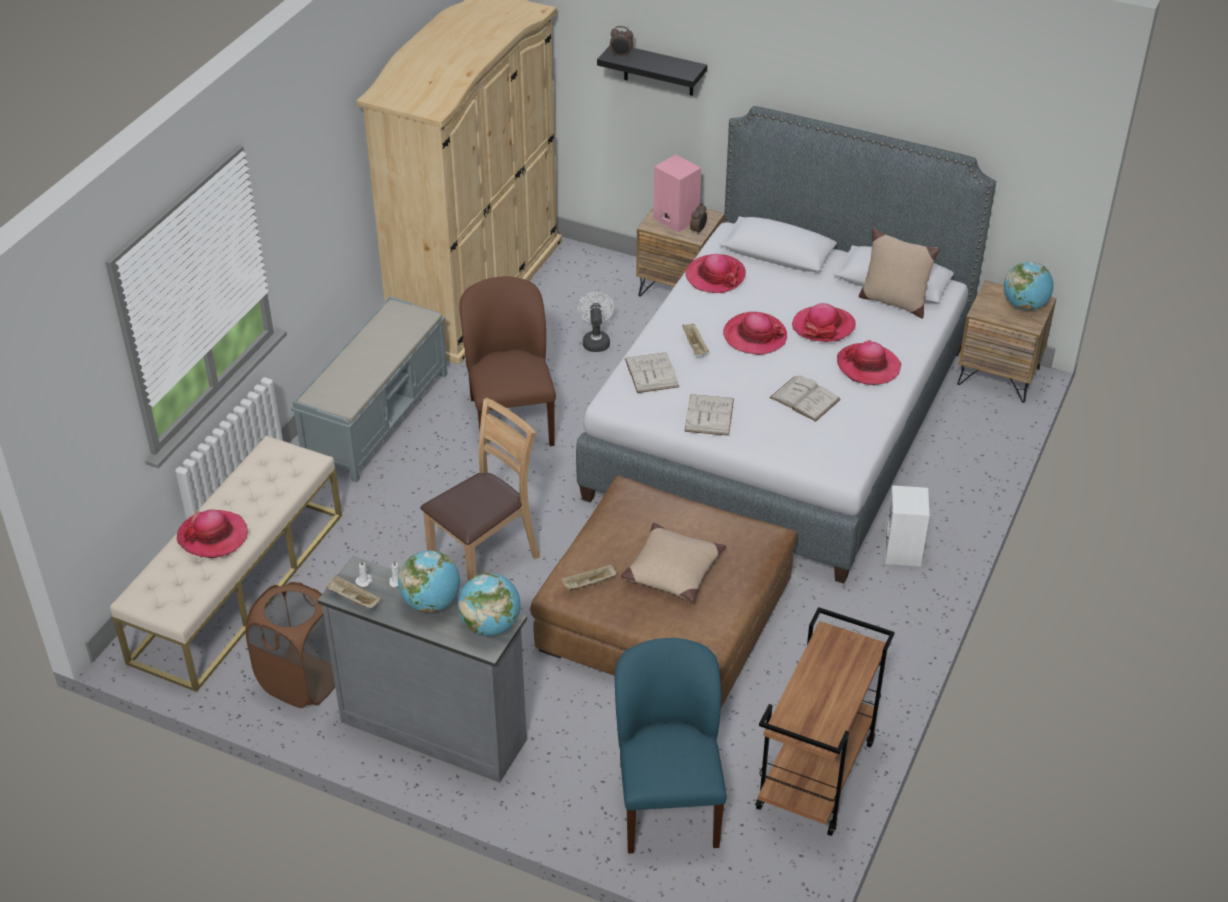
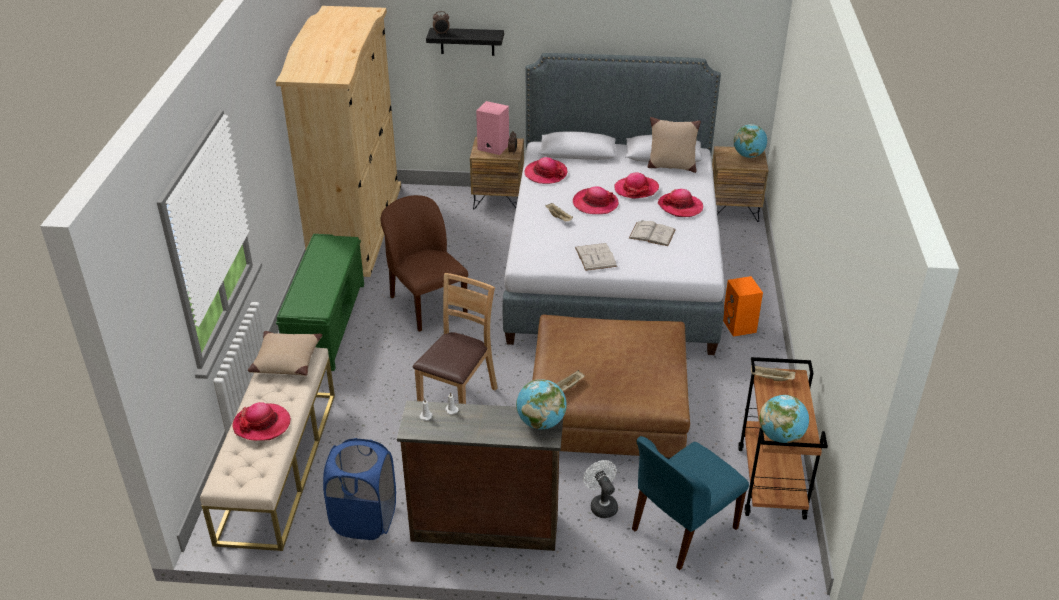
camera: 20 degrees left, 5 degrees down
brown laundry basket [245,582,335,708] -> blue laundry basket [323,438,396,540]
grey bench [291,296,448,483] -> green bench [276,234,364,371]
grey dresser [317,556,527,783] -> brown dresser [397,401,563,551]
beige tray [326,575,381,608] -> beige tray moved to [751,365,795,381]
globe [398,551,460,613] -> globe moved to [759,395,809,443]
white fan [577,292,614,352] -> white fan moved to [583,460,618,518]
blue chair [615,638,727,854] -> blue chair turned 105 degrees counterclockwise [632,436,749,570]
beige pillow [621,523,726,602] -> beige pillow moved to [248,331,322,376]
white book [625,352,679,393] -> none
white speaker [885,485,929,566] -> orange speaker [723,276,763,337]

